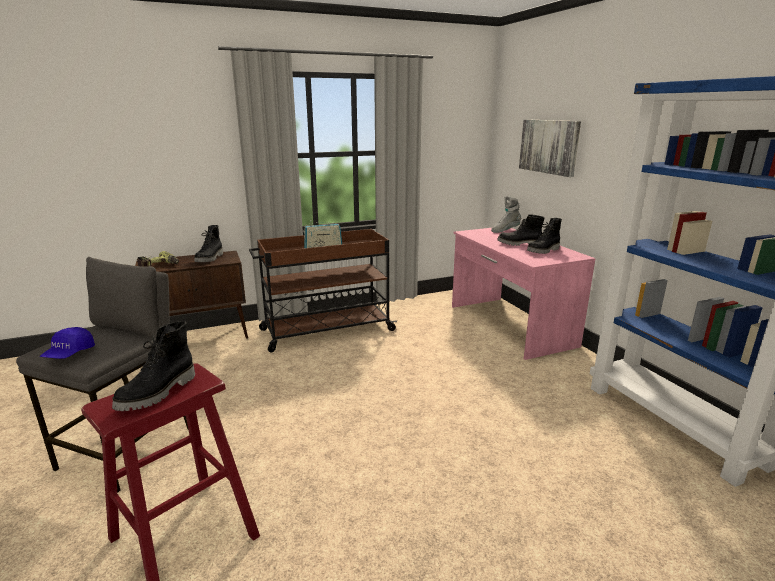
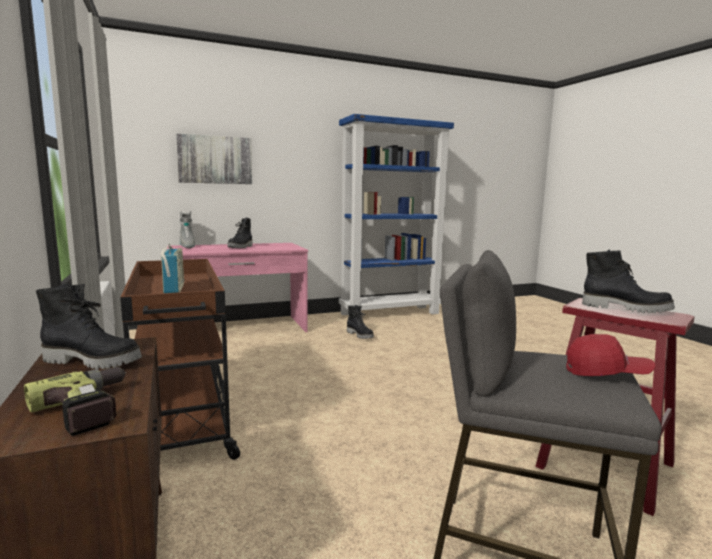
camera: 90 degrees left, 10 degrees down
blue cap [40,327,95,359] -> red cap [566,334,655,376]
black boot [527,218,562,254] -> black boot moved to [347,305,374,339]

